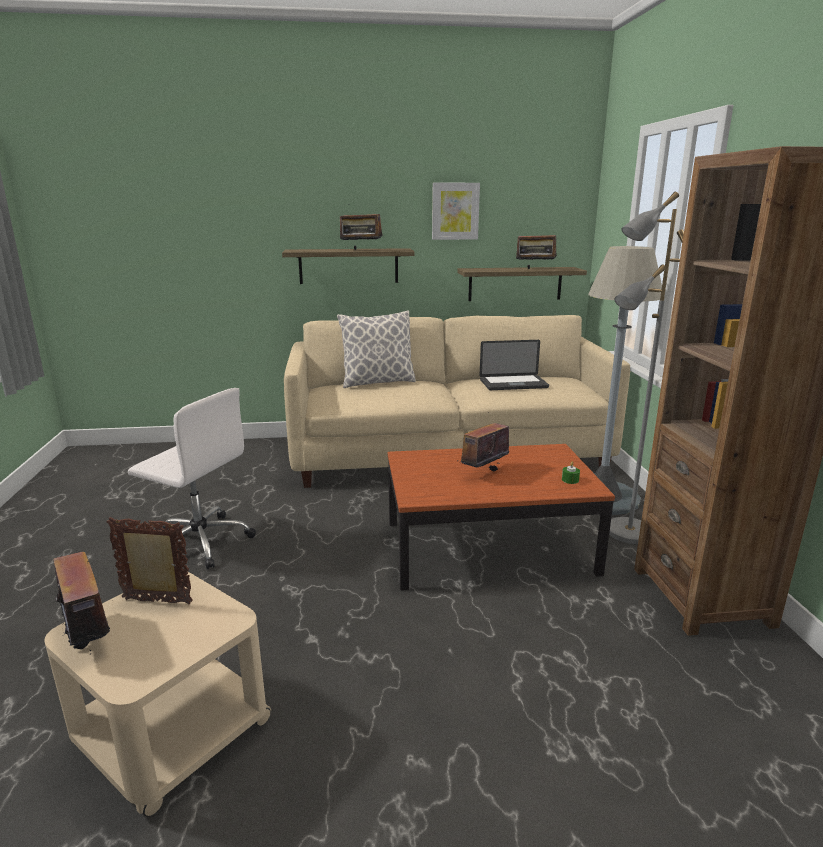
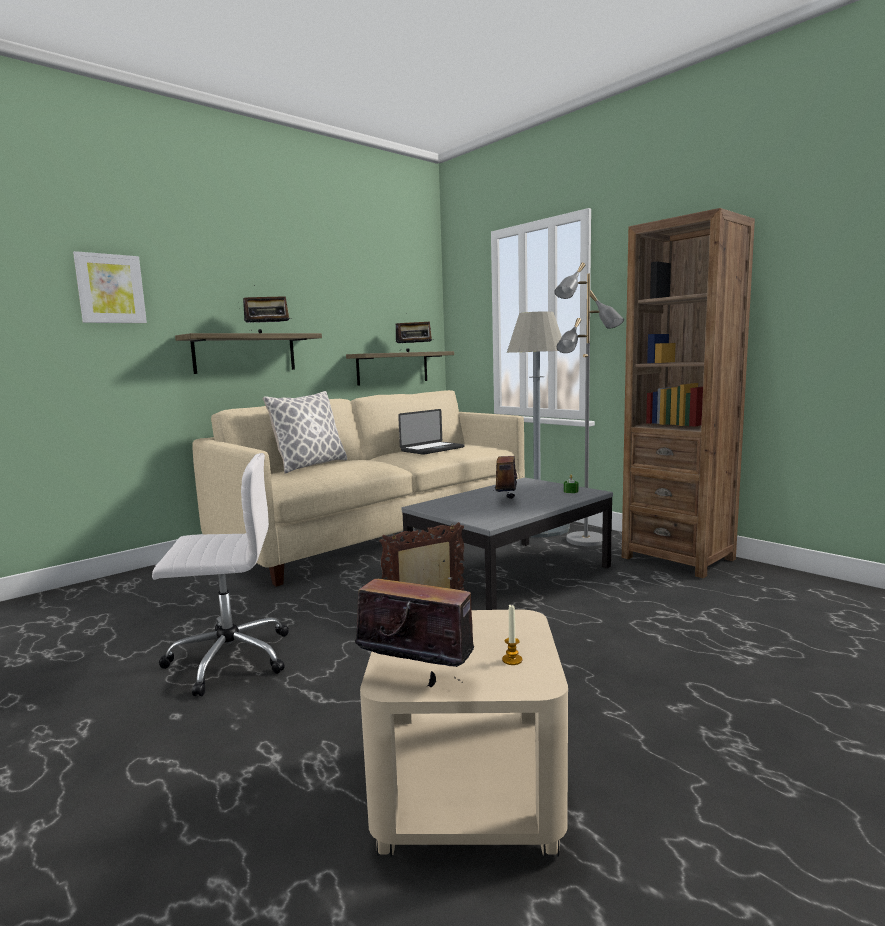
camera: 35 degrees left, 10 degrees down
brown coffee table [388,444,615,590] -> grey coffee table [402,478,613,610]
picture [432,183,480,240] -> picture moved to [73,251,147,323]
none -> candle [502,605,522,665]

